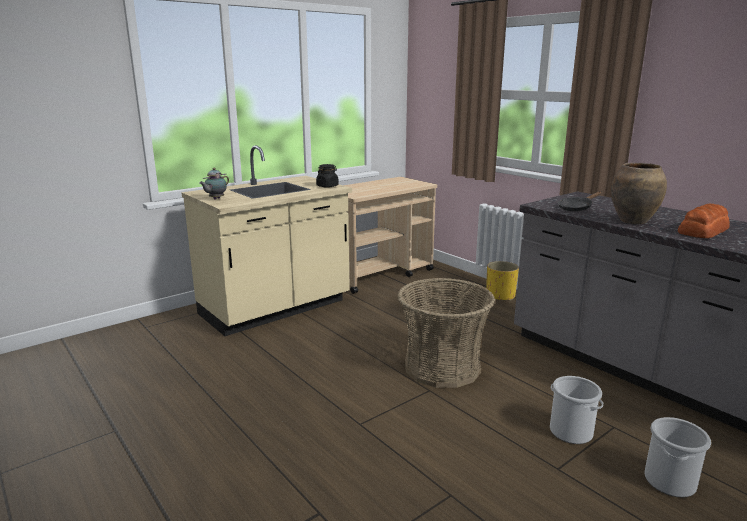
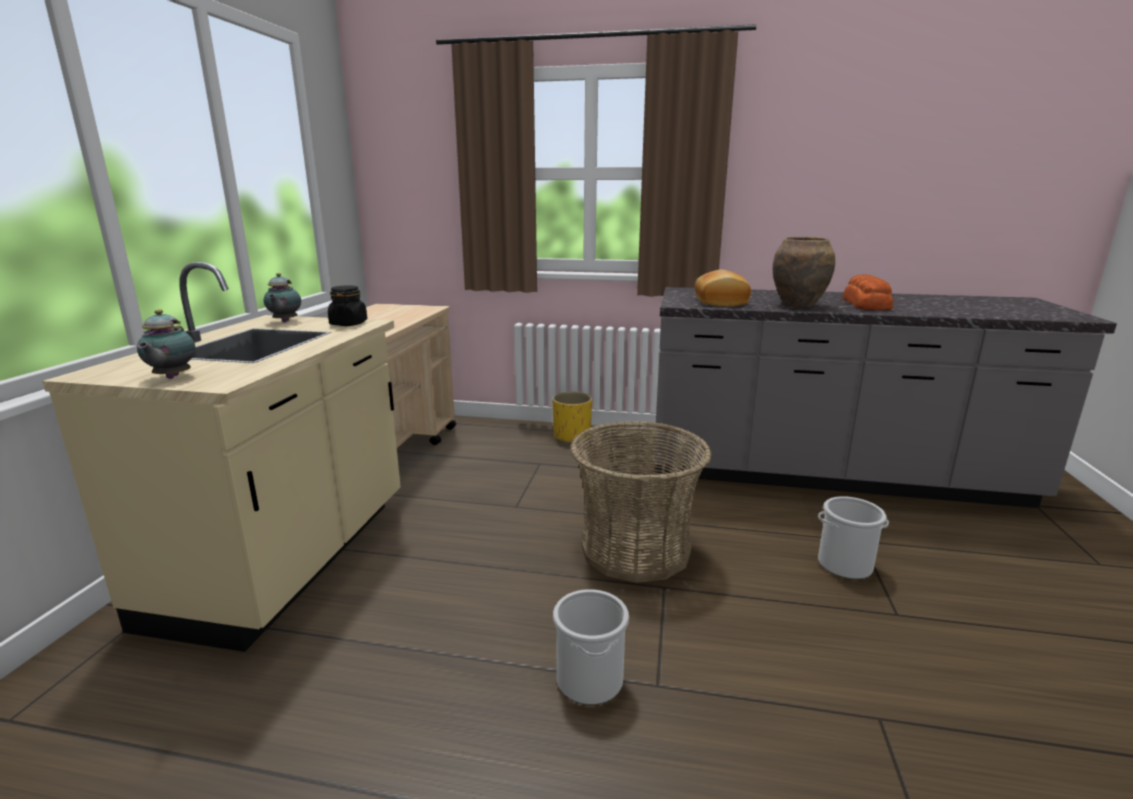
camera: 40 degrees left, 0 degrees up
black frying pan [558,191,602,211] -> bread [695,270,751,307]
bucket [644,417,711,497] -> bucket moved to [553,589,629,705]
none -> teapot [264,273,301,322]

